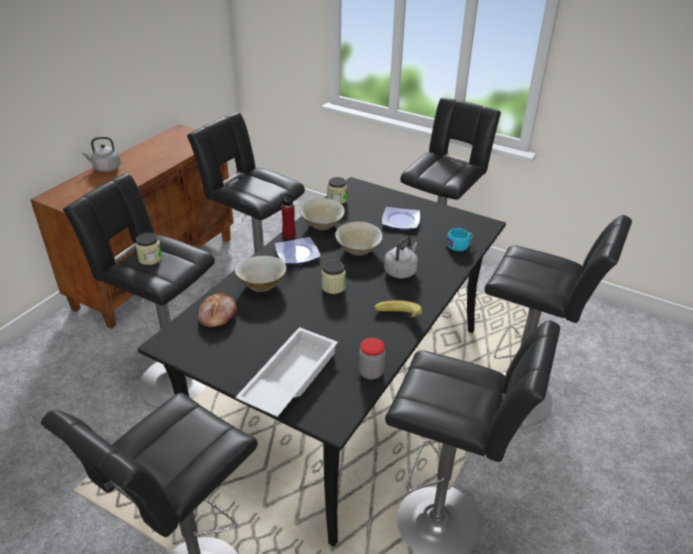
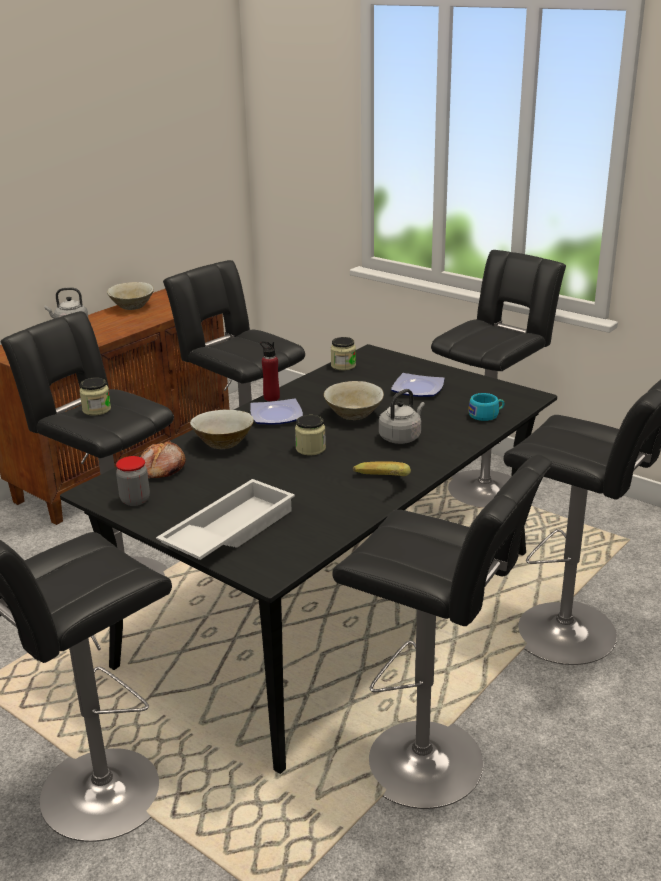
camera: 10 degrees right, 10 degrees down
beige bowl [300,198,345,230] -> beige bowl moved to [107,282,154,310]
jar [359,338,385,380] -> jar moved to [116,456,150,506]

